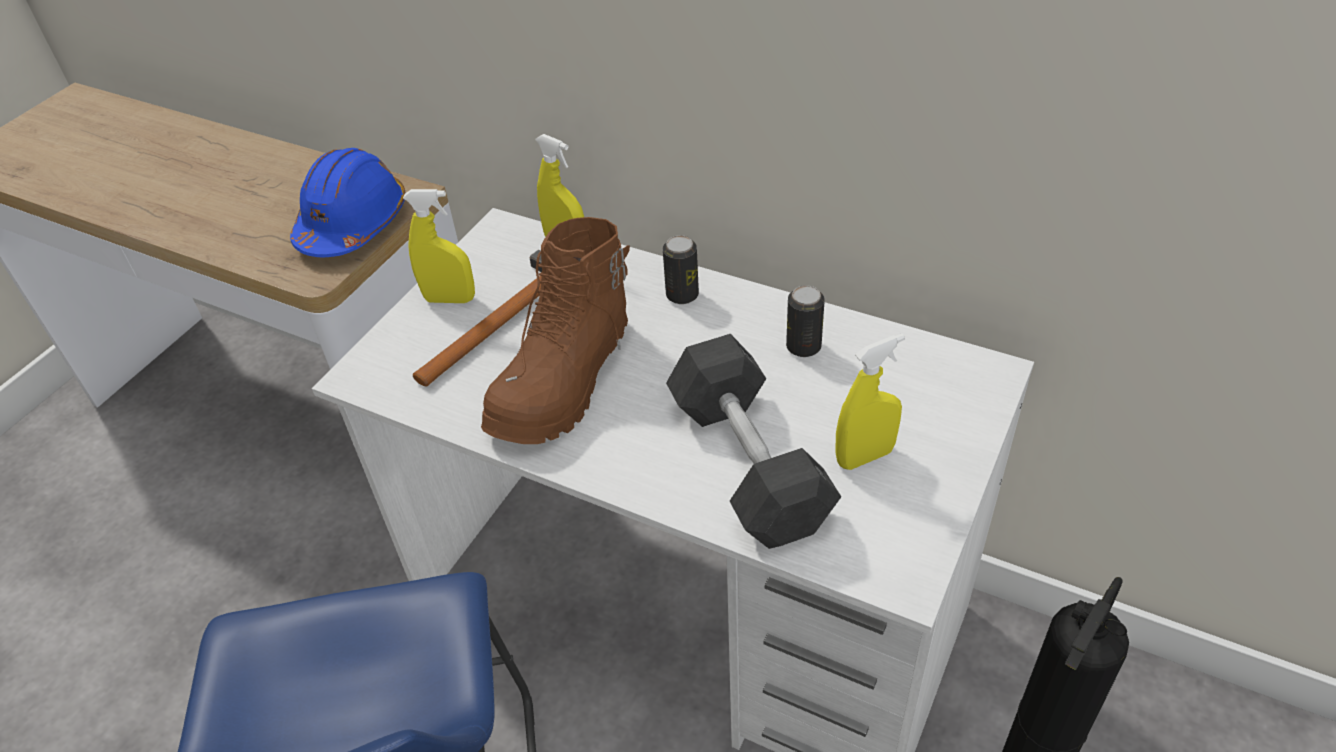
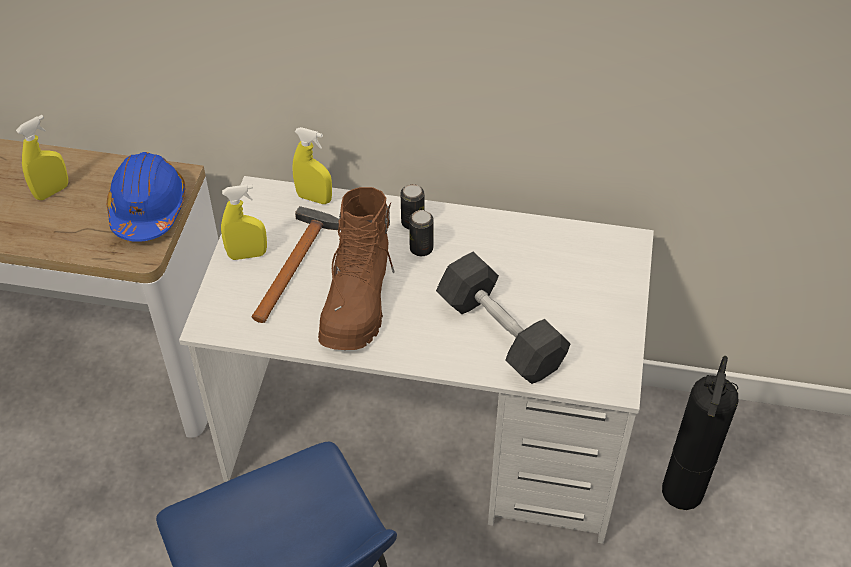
camera: 20 degrees left, 5 degrees up
can [786,285,825,357] -> can moved to [409,210,434,256]
yellow spray bottle [835,334,905,470] -> yellow spray bottle moved to [16,115,68,200]

